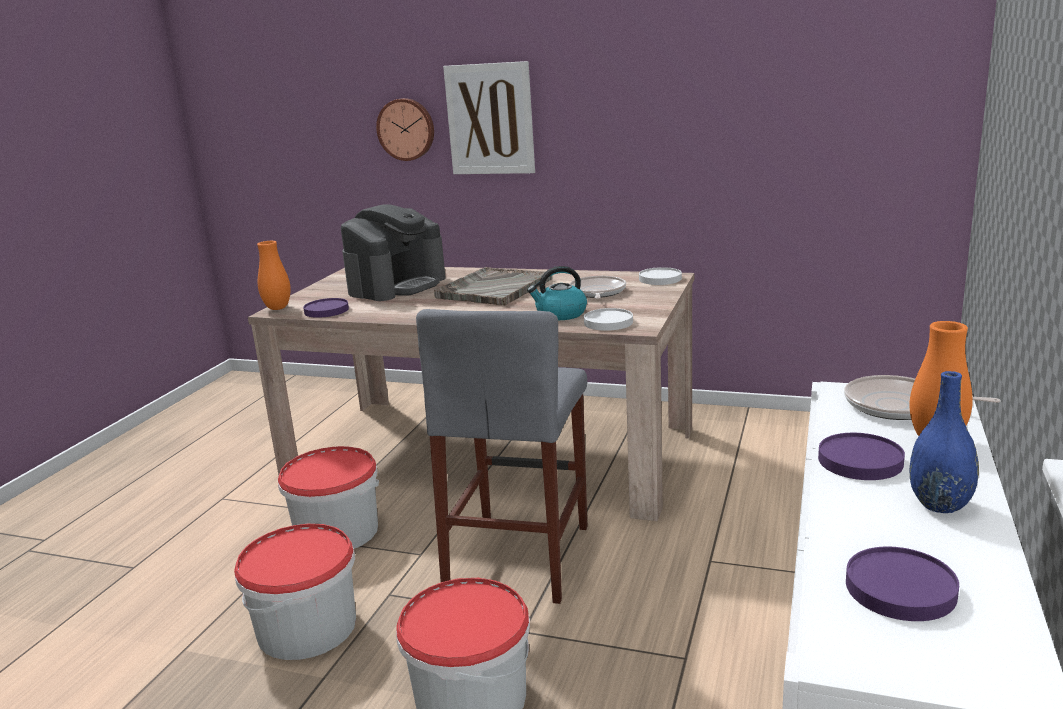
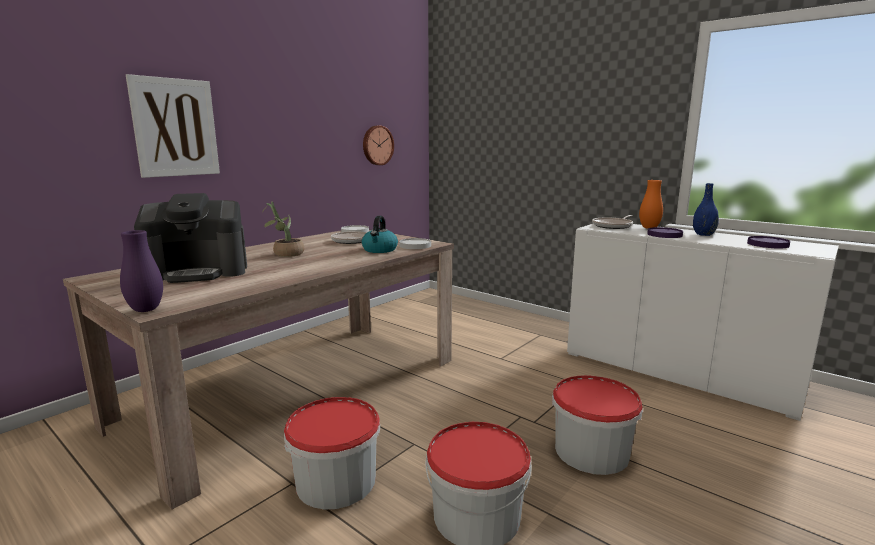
camera: 70 degrees left, 5 degrees down
orange vase [257,241,291,310] -> purple vase [120,230,163,312]
purple plate [303,298,349,318] -> none
coffee machine [341,204,446,301] -> coffee machine turned 105 degrees clockwise [134,193,247,283]
wall clock [376,98,434,161] -> wall clock moved to [363,125,394,165]
grey stool [416,309,588,604] -> none
grey tray [434,267,552,306] -> potted plant [262,201,304,257]

